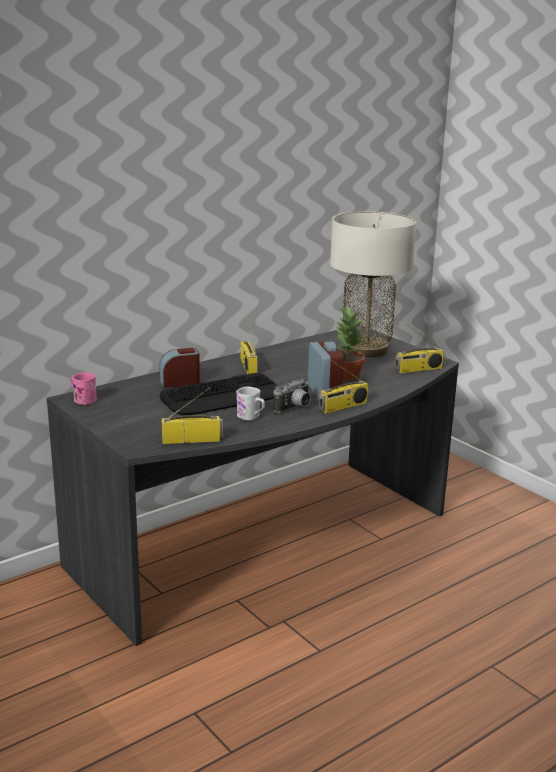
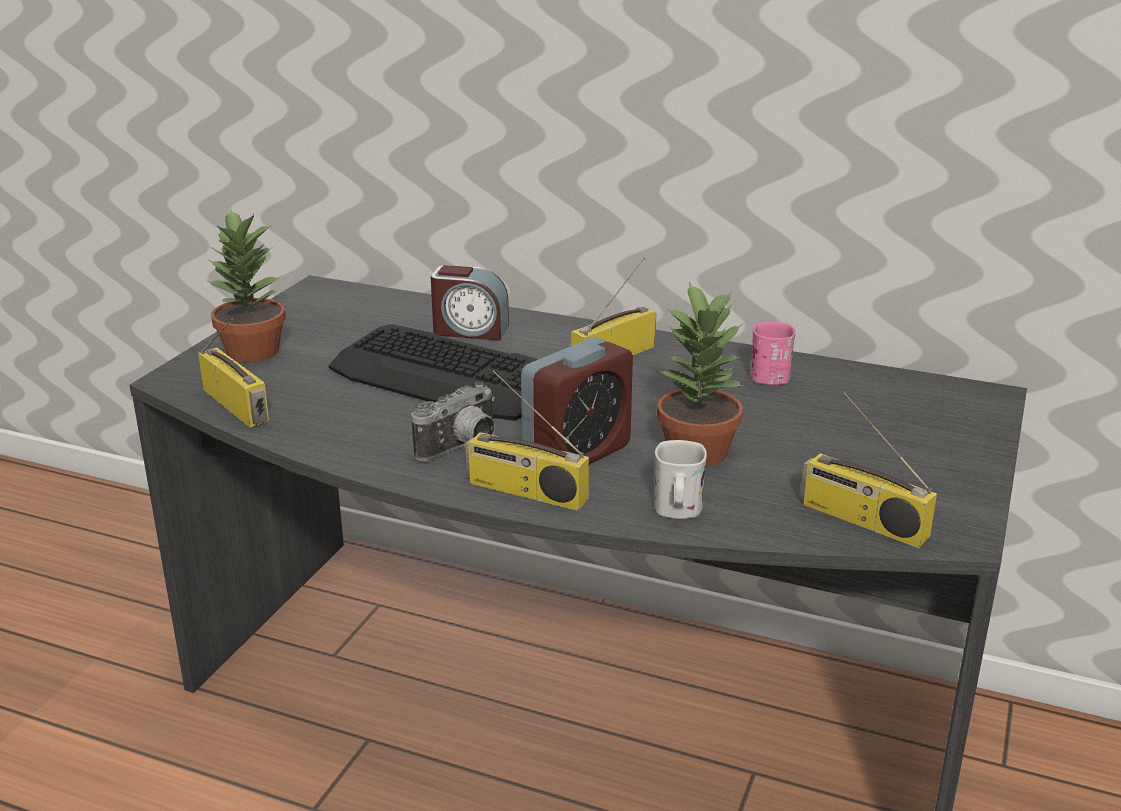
camera: 60 degrees right, 5 degrees up
pink mug [70,372,97,405] -> pink mug moved to [750,322,796,385]
alarm clock [160,348,200,388] -> alarm clock turned 150 degrees clockwise [431,265,509,341]
white mug [236,386,265,420] -> white mug moved to [654,440,707,519]
camera [273,378,311,413] -> camera turned 60 degrees counterclockwise [411,382,495,462]
table lamp [330,212,416,357] -> none
none -> potted plant [206,208,286,362]

